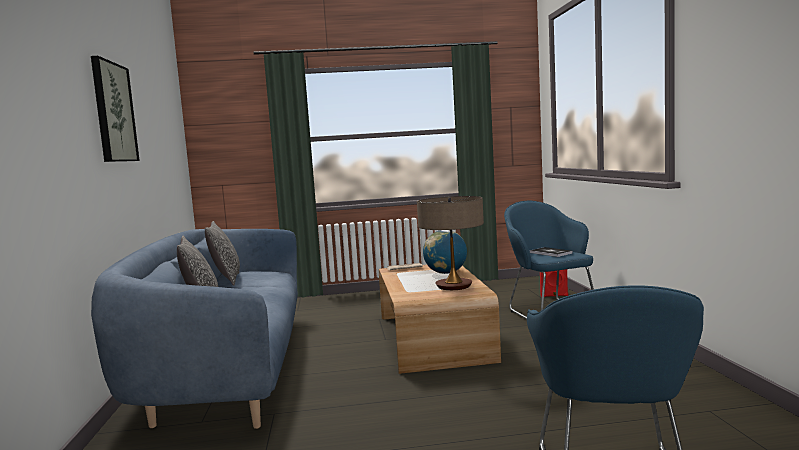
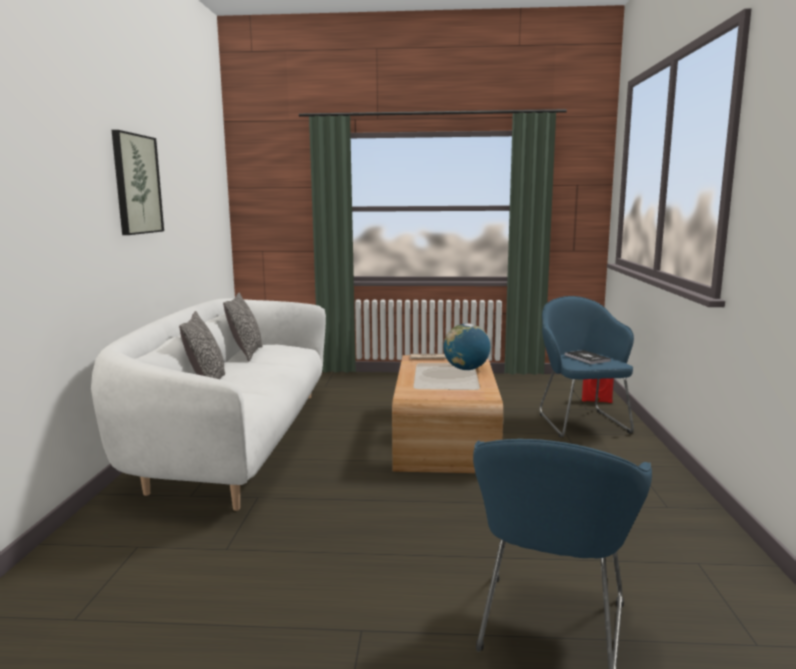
camera: 10 degrees right, 5 degrees up
blue sofa [91,229,298,429] -> white sofa [91,298,326,511]
table lamp [417,196,484,290] -> none

